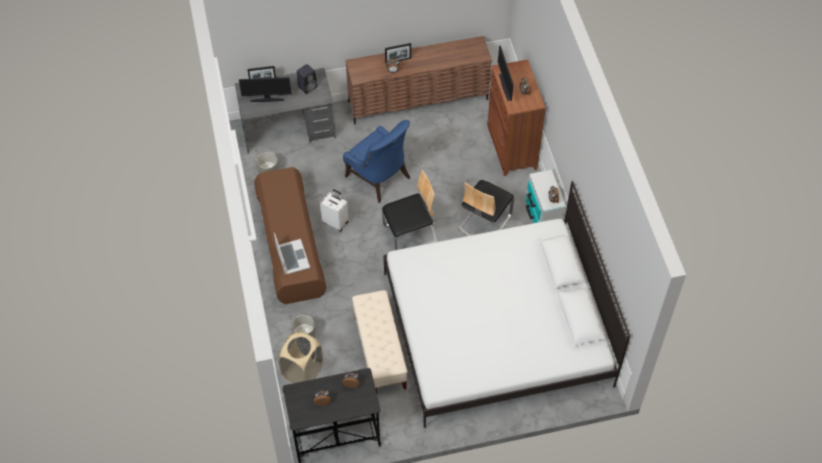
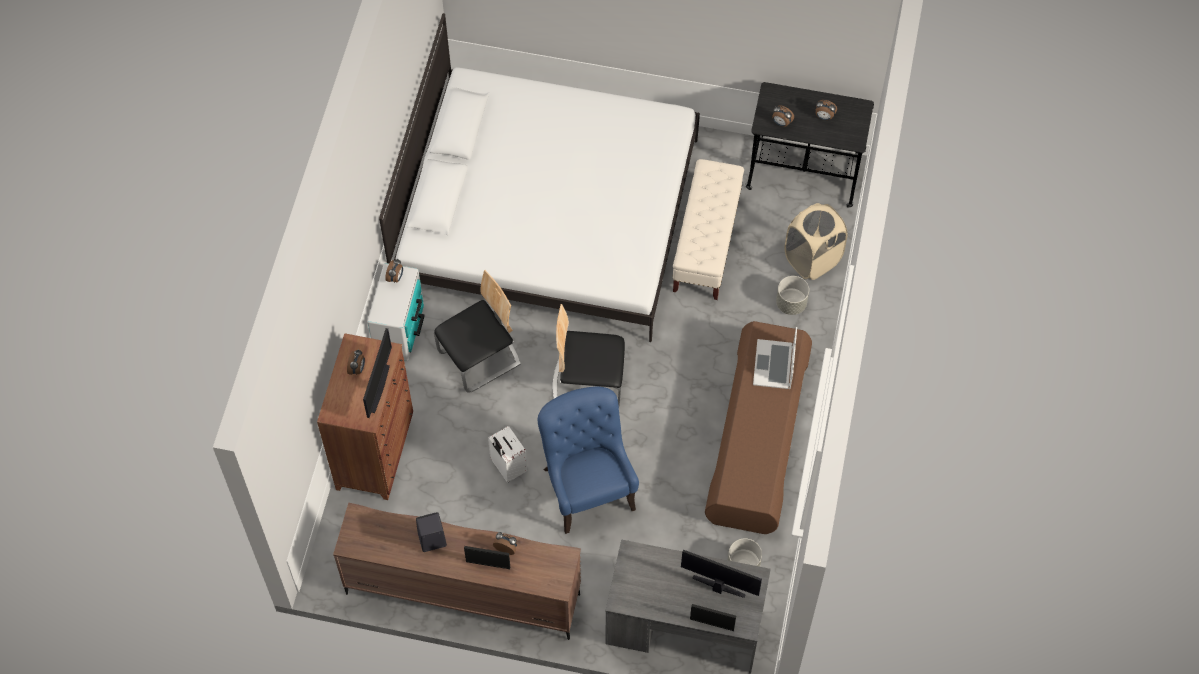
camera: 155 degrees left, 5 degrees up
black speaker [297,64,317,94] -> black speaker moved to [416,512,447,552]
white suitcase [320,189,348,232] -> white suitcase moved to [488,426,527,483]

